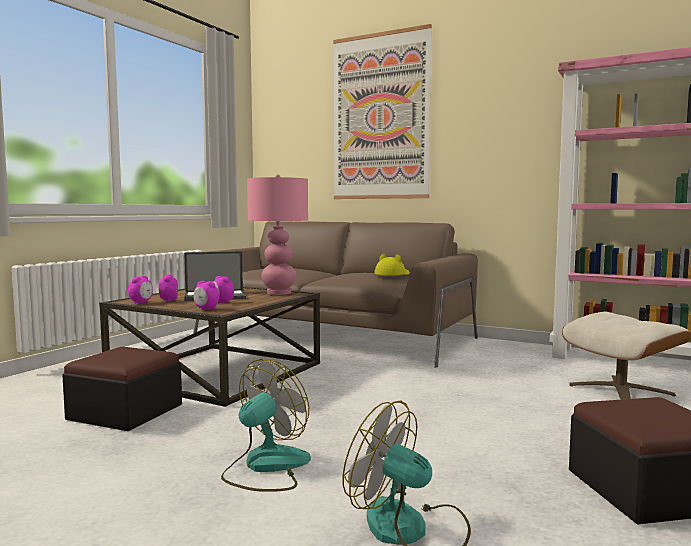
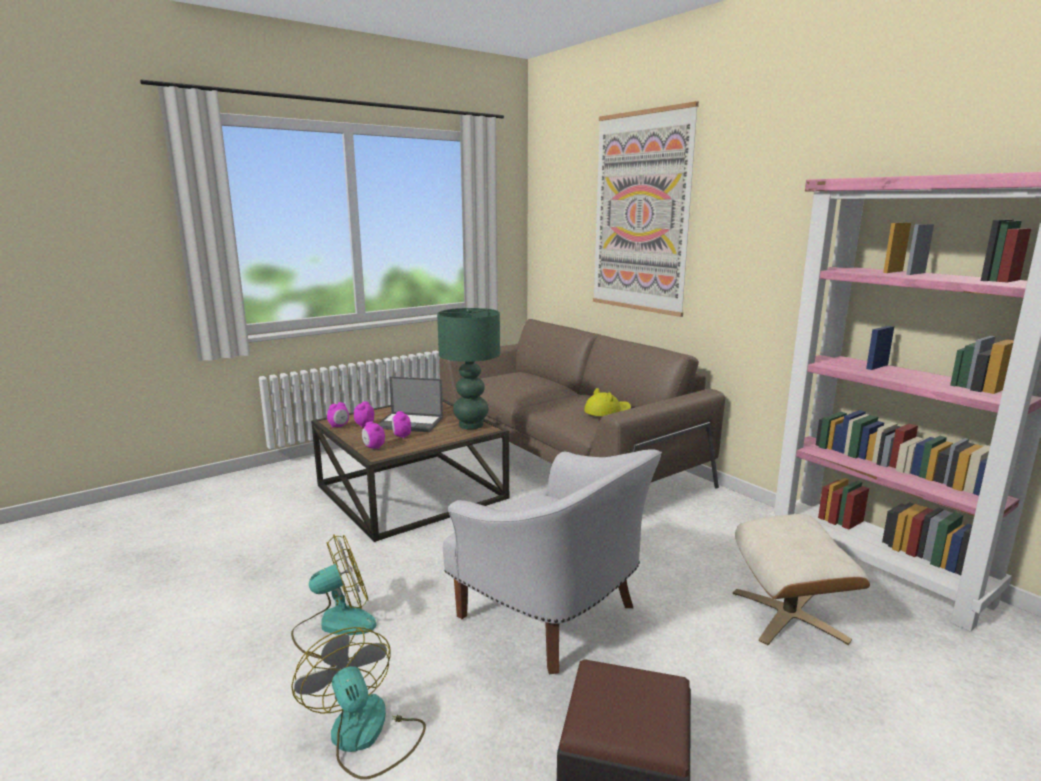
camera: 25 degrees right, 10 degrees up
ottoman [62,347,182,431] -> none
pink table lamp [247,174,308,295] -> green table lamp [437,308,500,429]
none -> white armchair [443,449,662,674]

